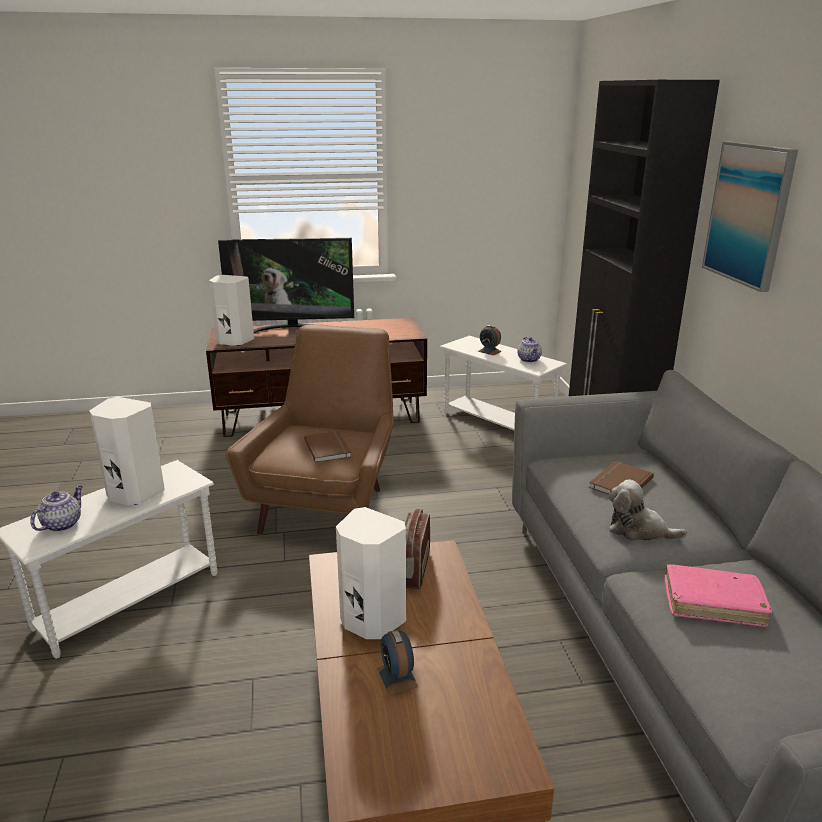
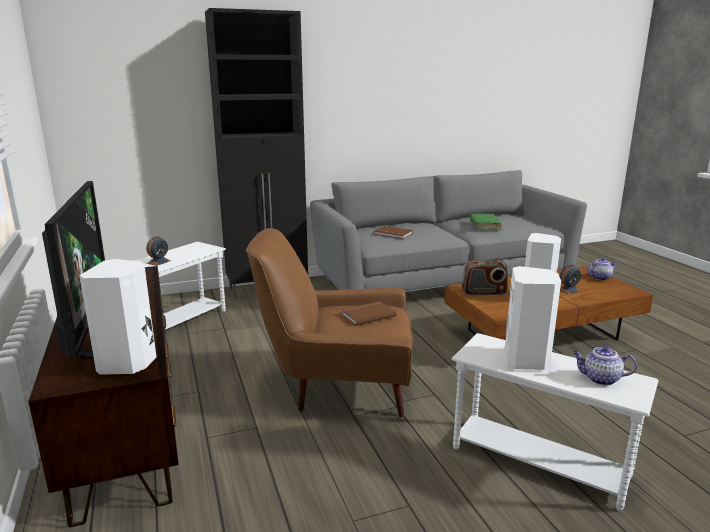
camera: 100 degrees left, 5 degrees down
teapot [517,337,542,362] -> teapot moved to [586,258,617,280]
plush toy [609,480,687,541] -> none
pink book [665,564,772,627] -> green book [470,214,502,230]
picture [702,142,798,292] -> none

